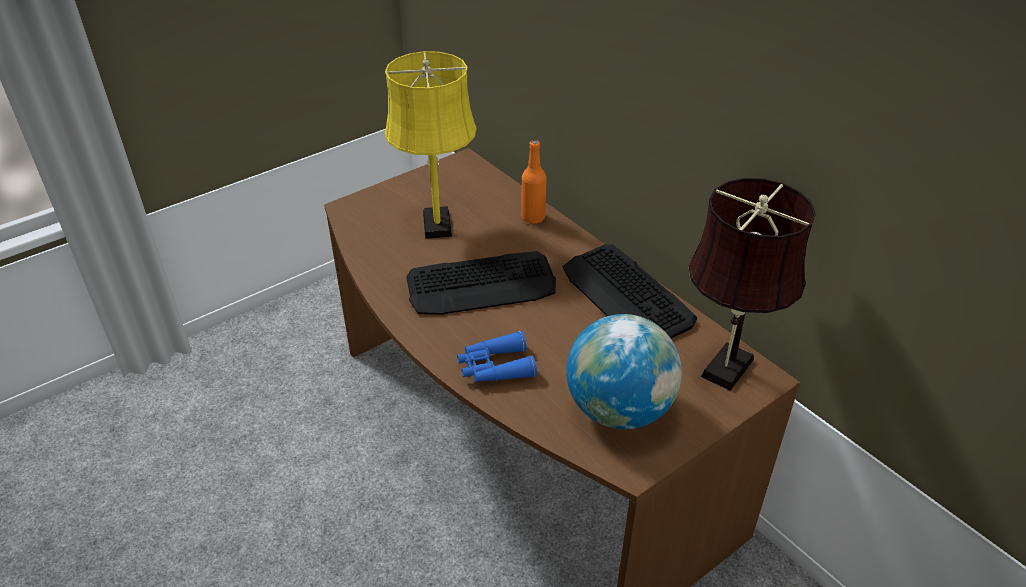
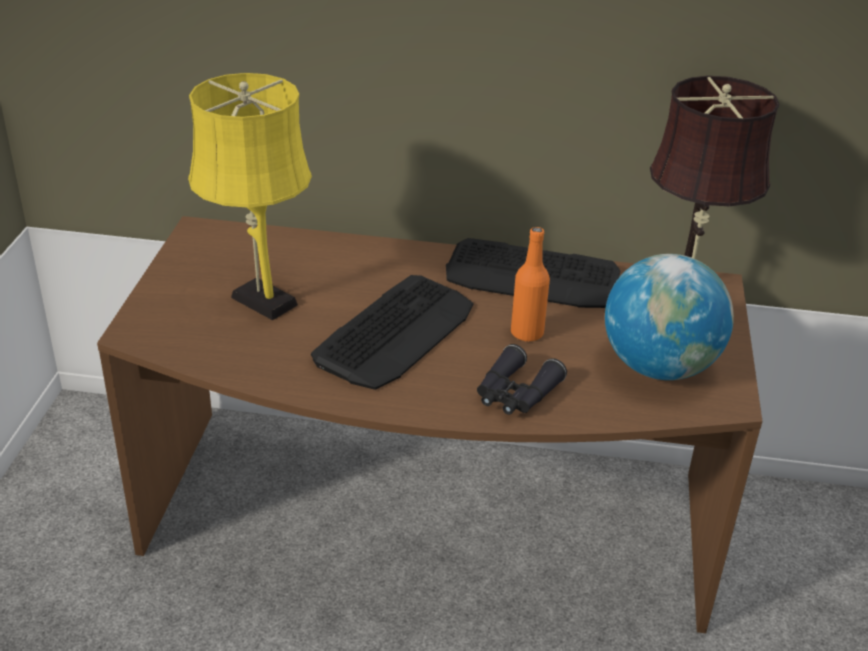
camera: 45 degrees left, 5 degrees down
blue binoculars [457,331,537,382] -> black binoculars [477,344,567,415]
orange bottle [521,140,546,224] -> orange bottle moved to [511,227,550,342]

